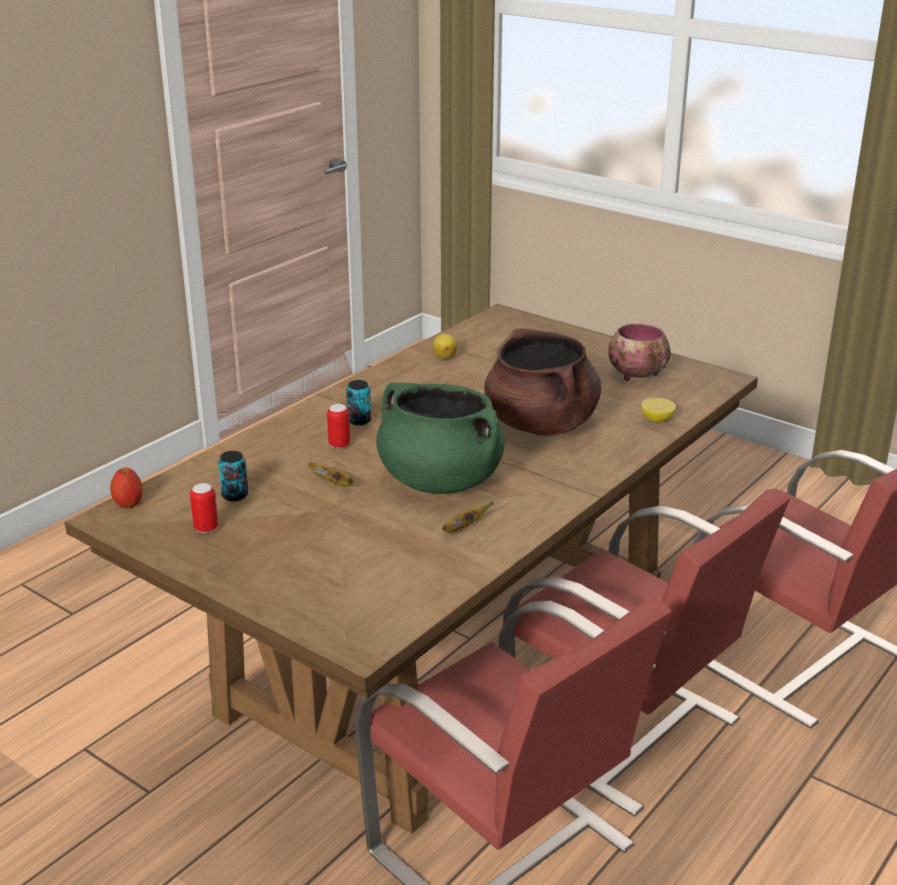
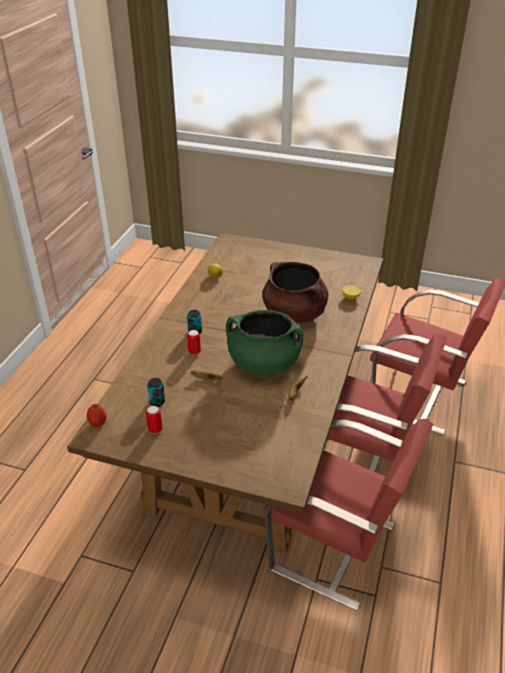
camera: 20 degrees left, 10 degrees up
bowl [608,323,671,381] -> none

